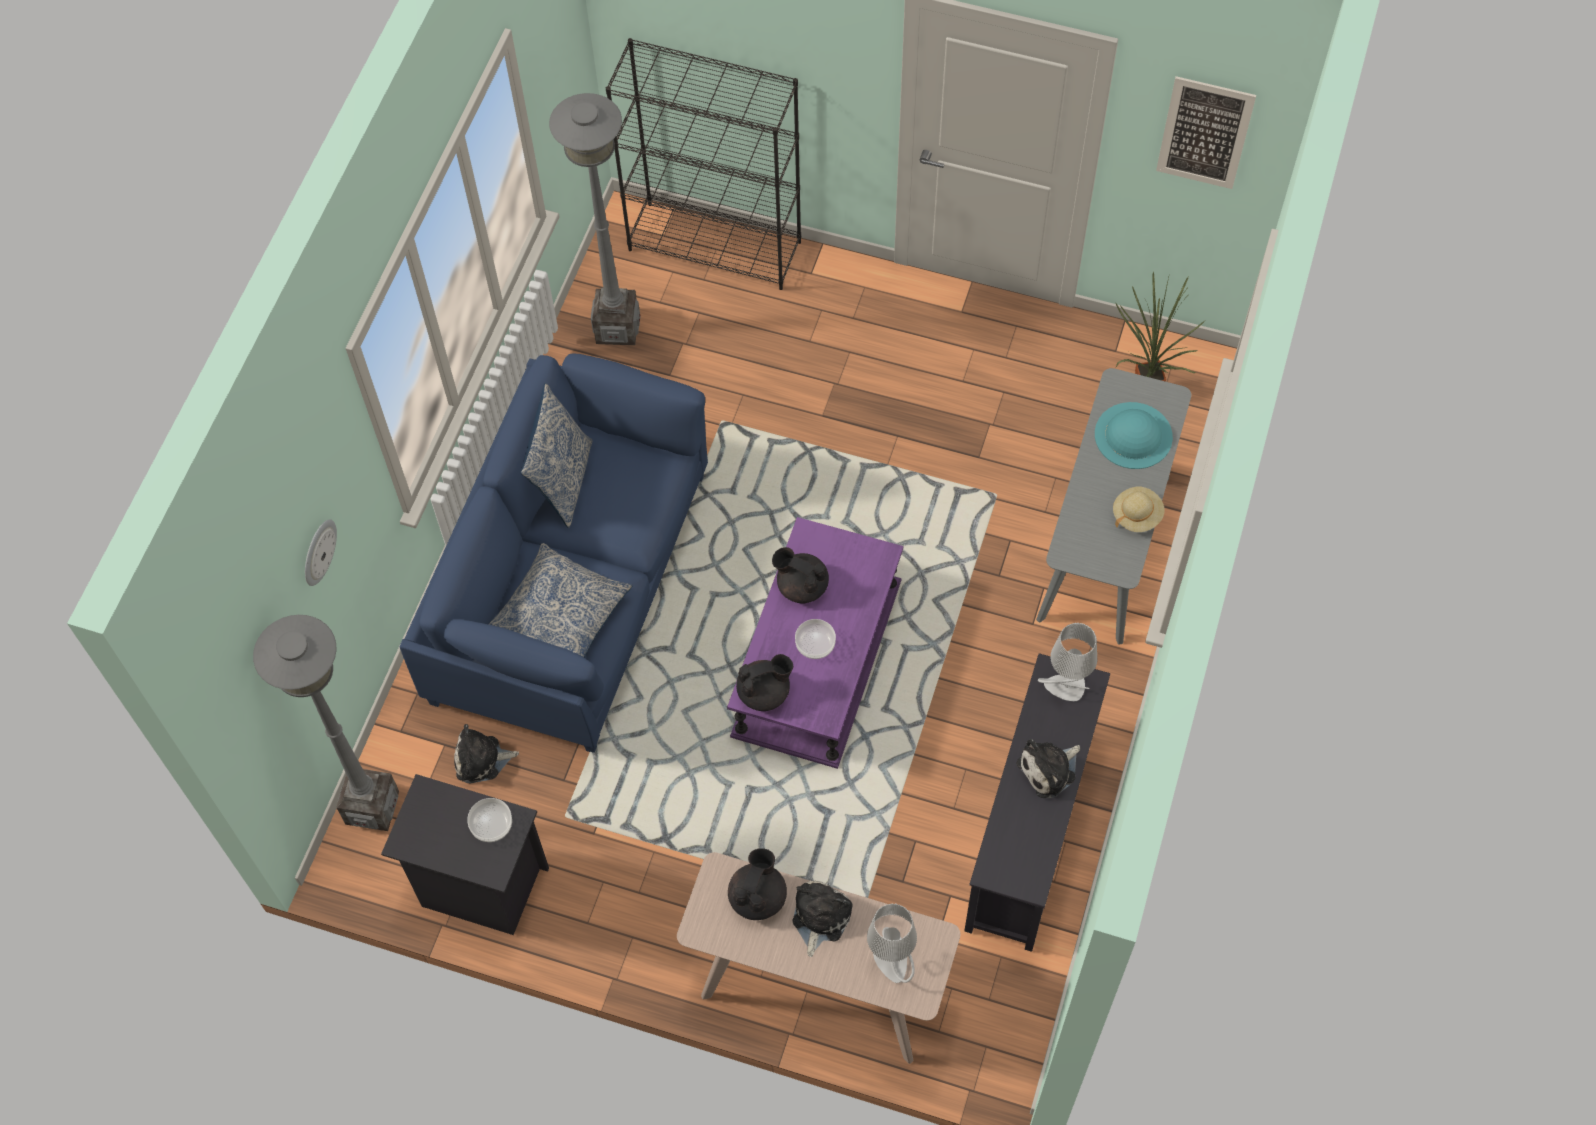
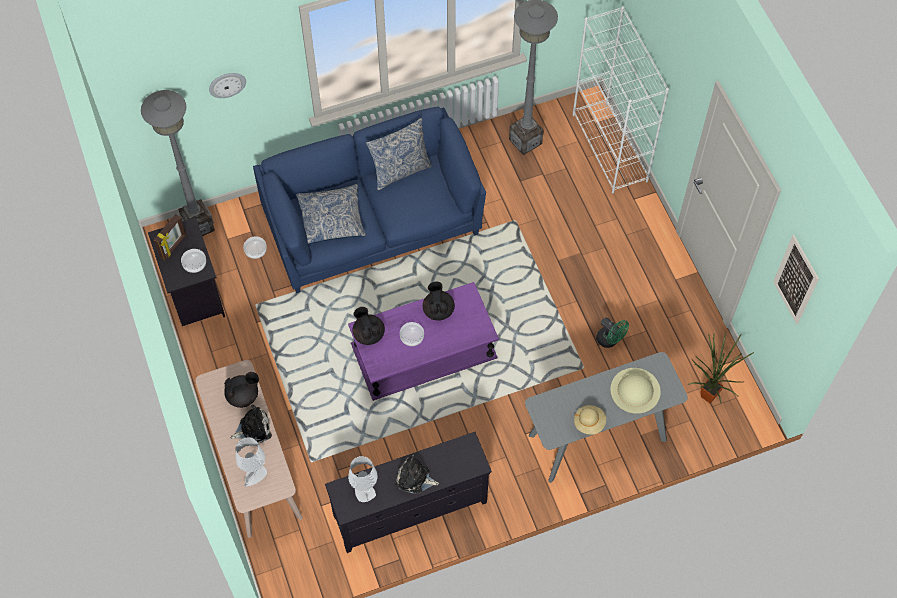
camera: 50 degrees right, 0 degrees up
plush toy [454,724,519,783] -> bowl [243,236,267,259]
black bookcase [606,38,801,290] -> white bookcase [573,7,669,194]
black teapot [736,654,793,711] -> black teapot turned 150 degrees counterclockwise [352,307,385,345]
grey table lamp [1038,623,1097,701] -> grey table lamp moved to [348,456,377,502]
turquoise hat [1095,402,1173,469] -> beige hat [610,368,661,414]
none -> picture frame [154,214,186,260]
none -> green fan [596,317,629,348]

